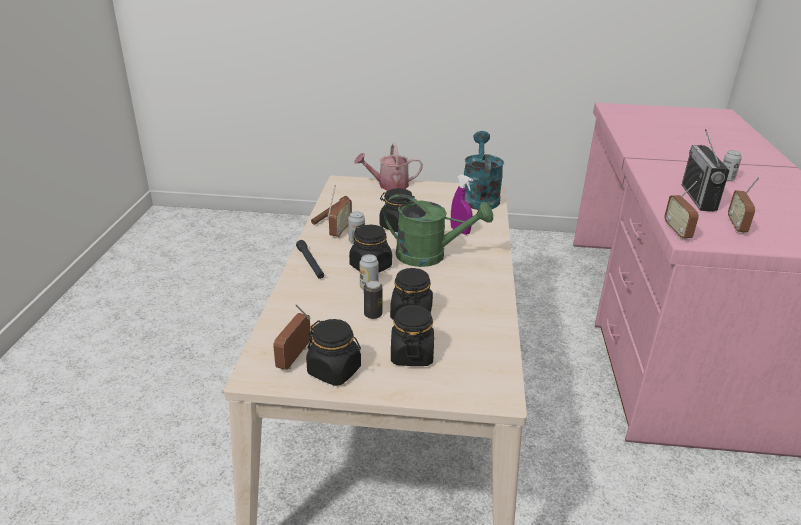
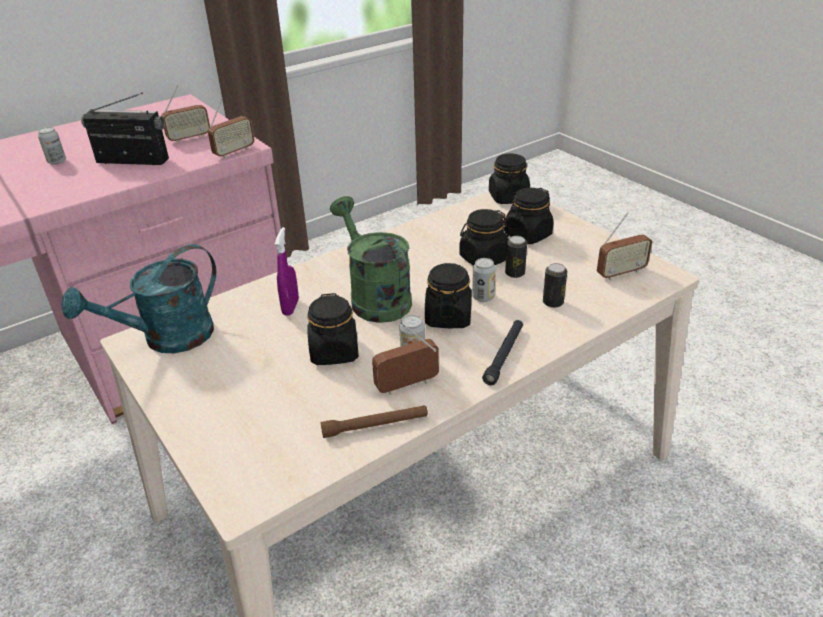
camera: 130 degrees left, 5 degrees up
black jar [306,319,361,386] -> black jar moved to [489,153,530,204]
watering can [354,143,423,191] -> none
radio [682,129,730,211] -> radio turned 135 degrees counterclockwise [81,92,169,166]
none -> can [543,263,567,308]

